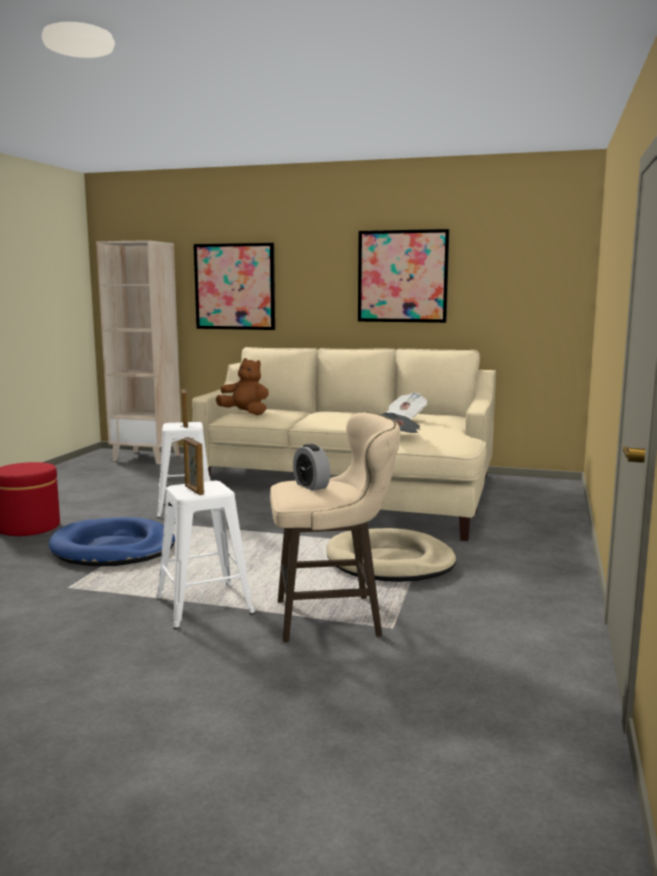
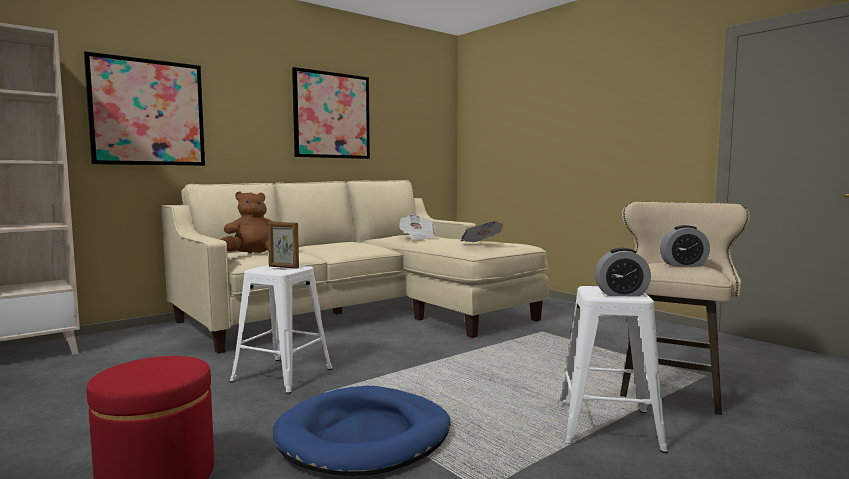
camera: 55 degrees left, 5 degrees down
picture frame [183,437,204,495] -> alarm clock [595,248,651,296]
beige dog bed [327,528,457,582] -> none

